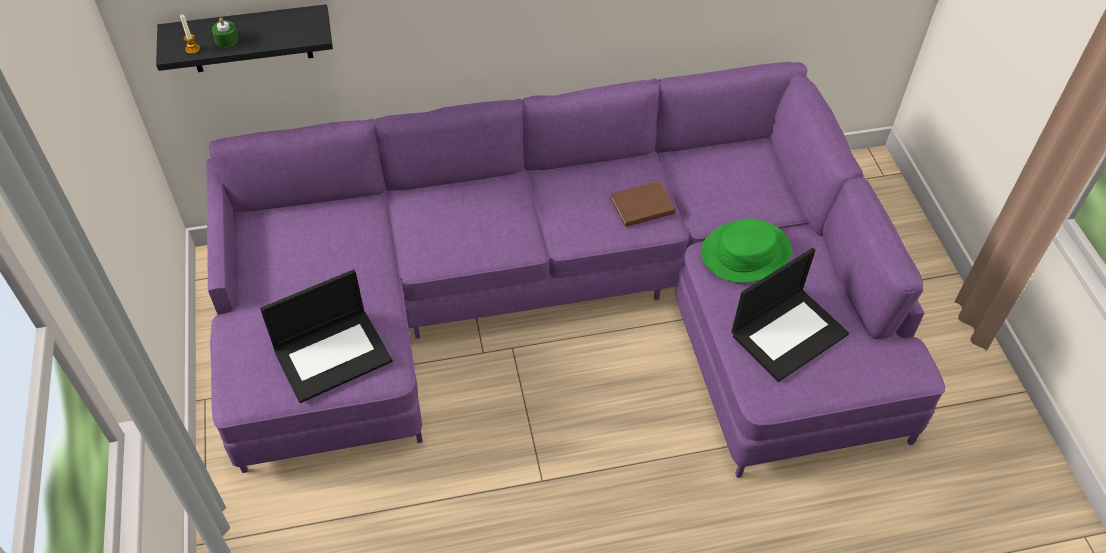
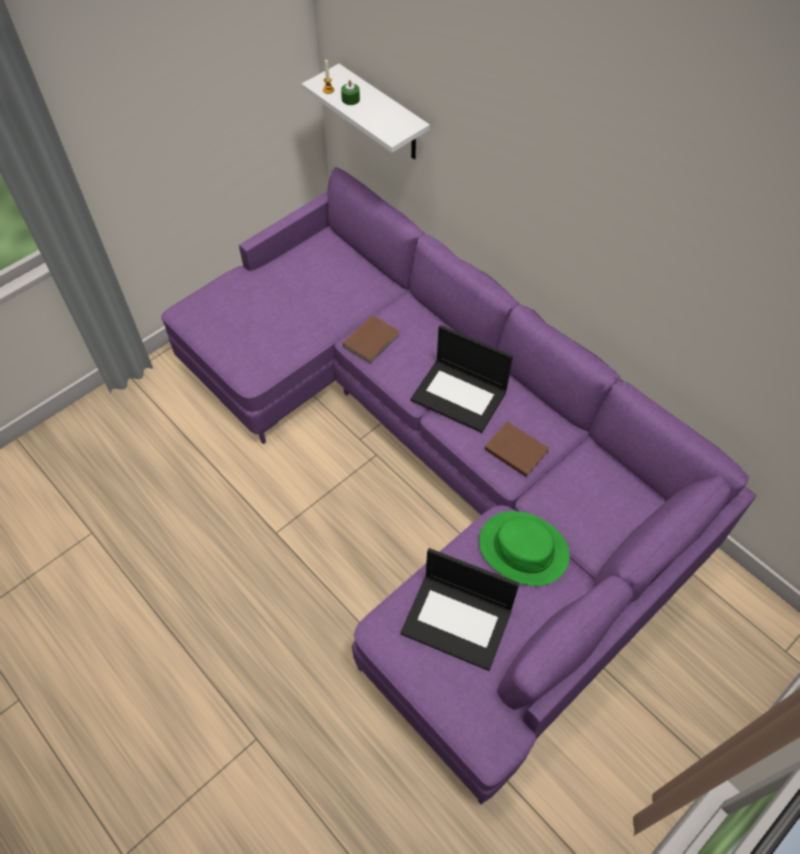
camera: 60 degrees right, 5 degrees up
black shelf [156,4,333,72] -> white shelf [302,64,430,159]
laptop [260,269,393,403] -> laptop moved to [411,325,513,433]
none -> brown book [343,315,400,364]

